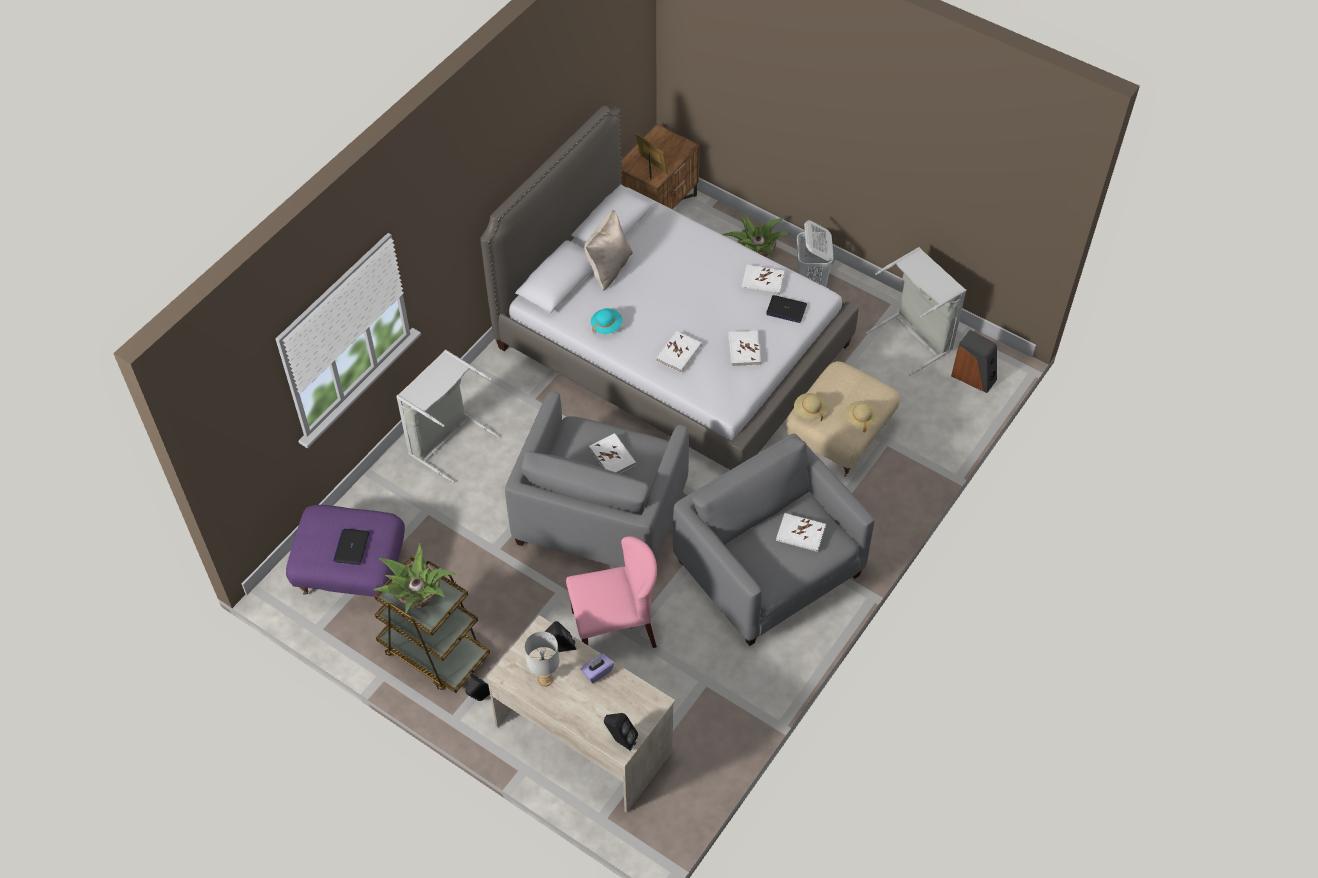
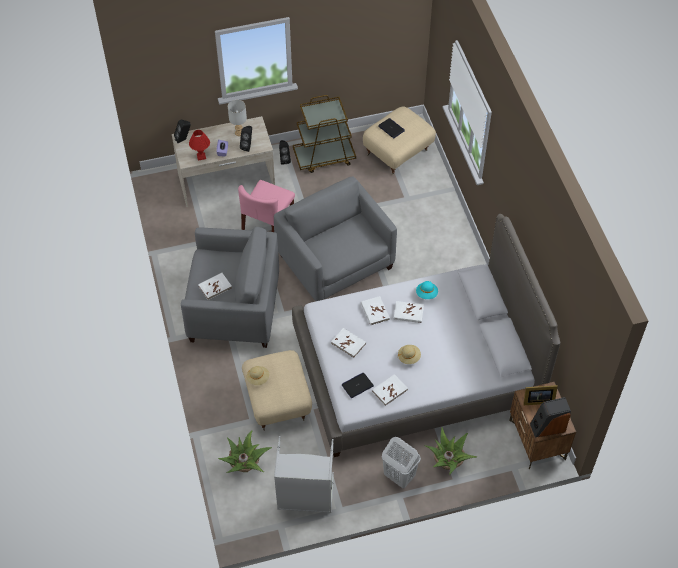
camera: 130 degrees right, 0 degrees up
purple ottoman [286,505,405,597] -> beige ottoman [363,107,436,175]
potted plant [374,543,456,614] -> potted plant moved to [218,430,272,473]
grey laundry basket [396,349,499,483] -> none
beige pillow [584,210,633,291] -> none
white book [589,433,636,474] -> white book moved to [394,301,424,323]
beige hat [794,393,827,421] -> beige hat moved to [398,345,421,364]
speaker [951,330,997,393] -> speaker moved to [530,397,571,438]
none -> red table lamp [189,130,210,160]

